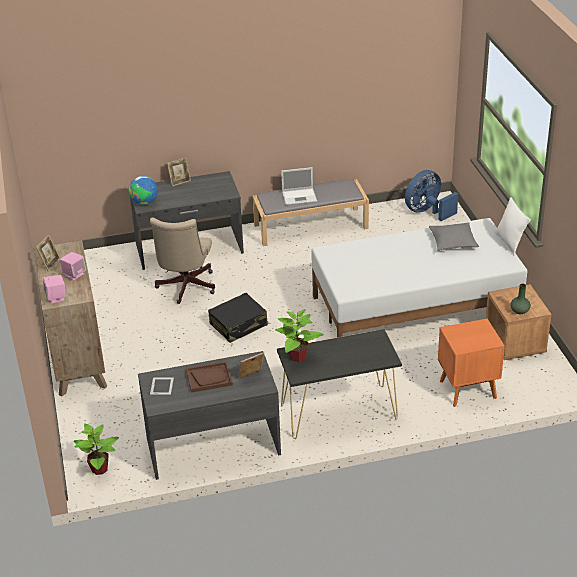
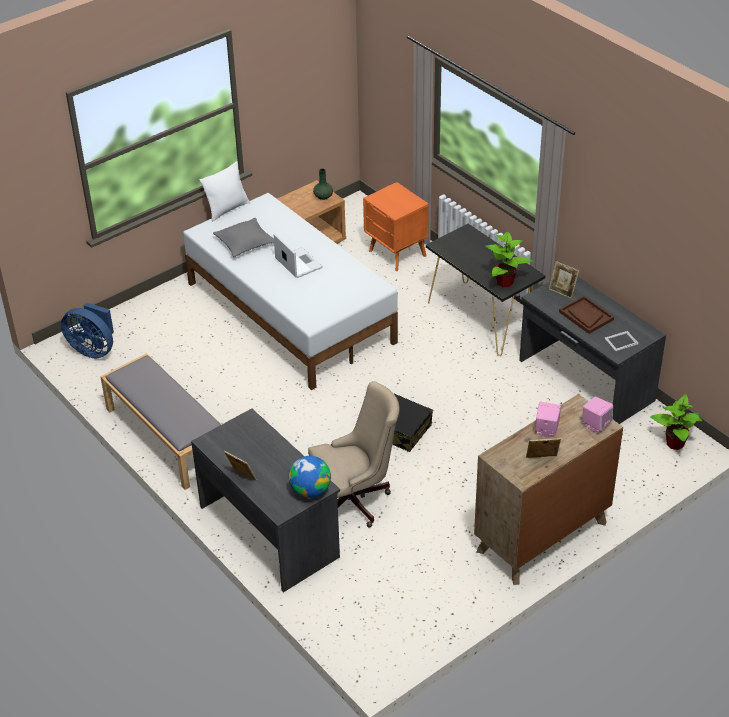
camera: 115 degrees left, 5 degrees up
laptop [281,167,317,205] -> laptop moved to [273,233,323,278]

